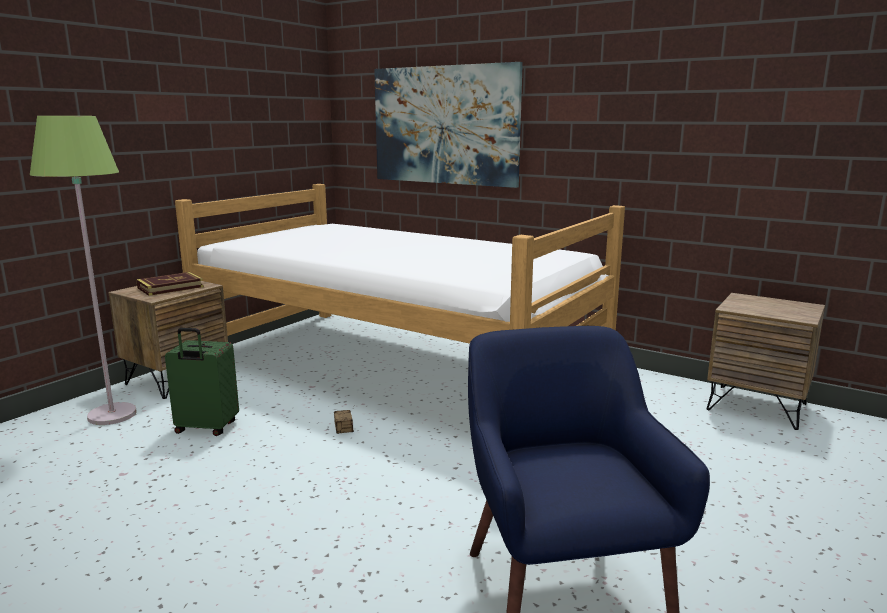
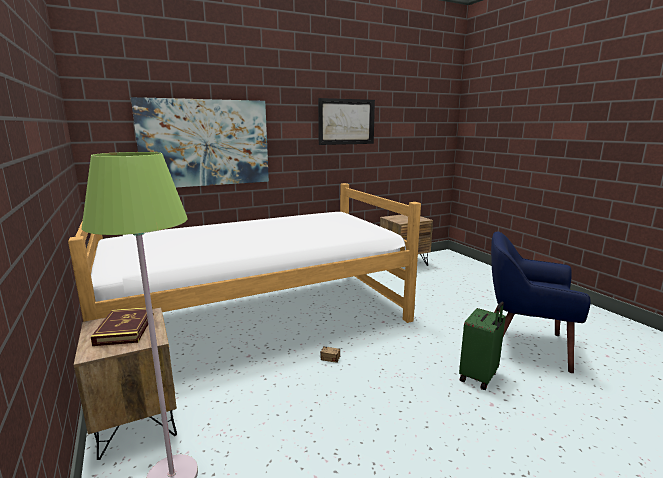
camera: 60 degrees left, 0 degrees up
green suitcase [165,328,239,436] -> green suitcase moved to [459,302,506,390]
none -> picture [318,98,375,145]

